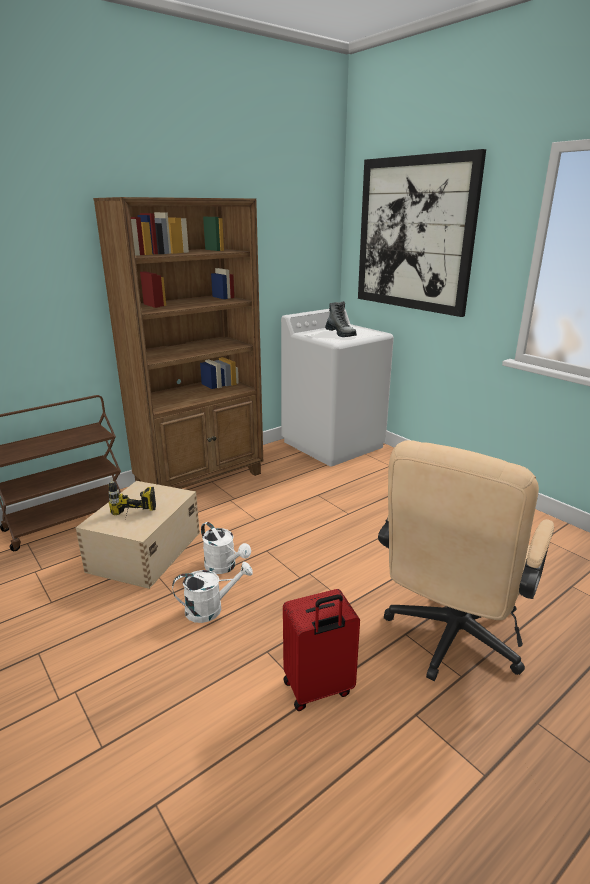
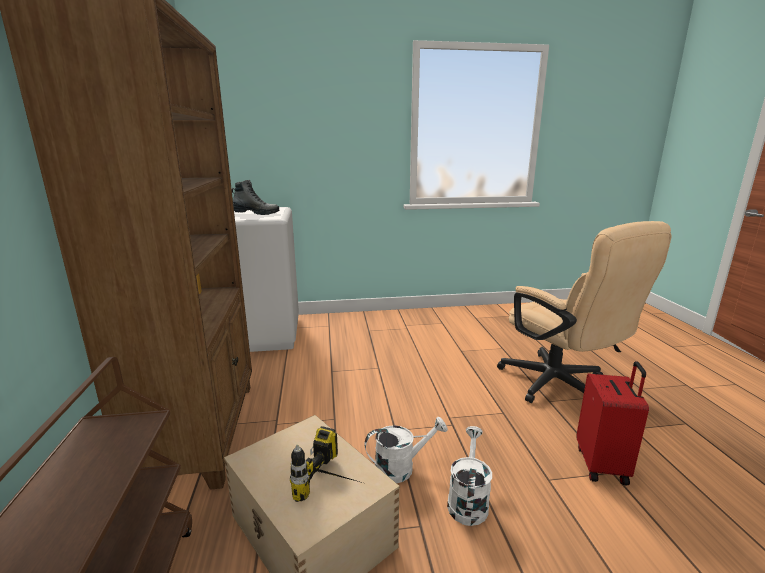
camera: 60 degrees left, 5 degrees down
picture [358,149,486,317] -> none

